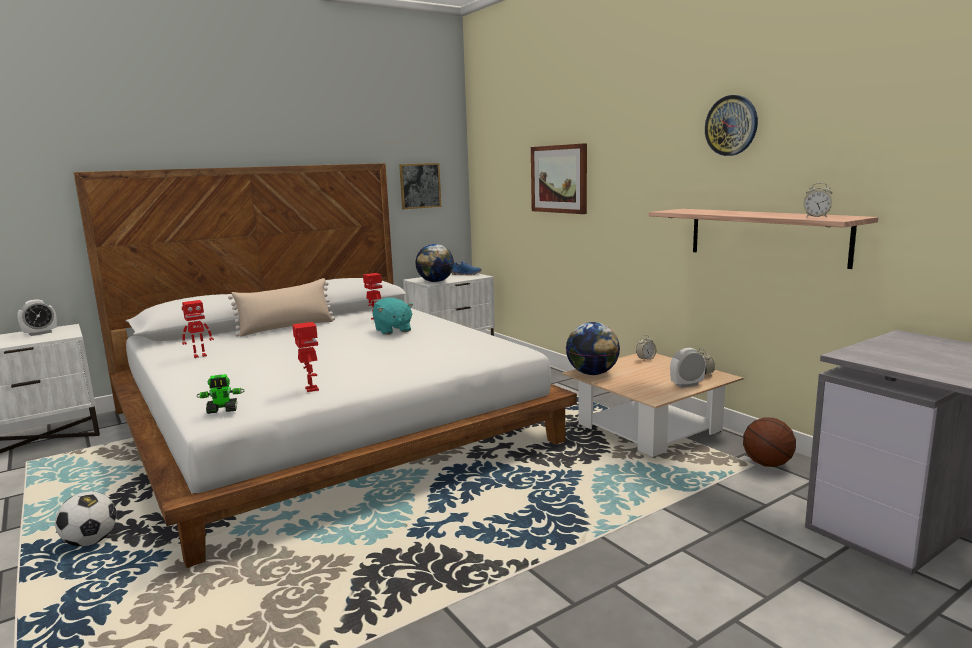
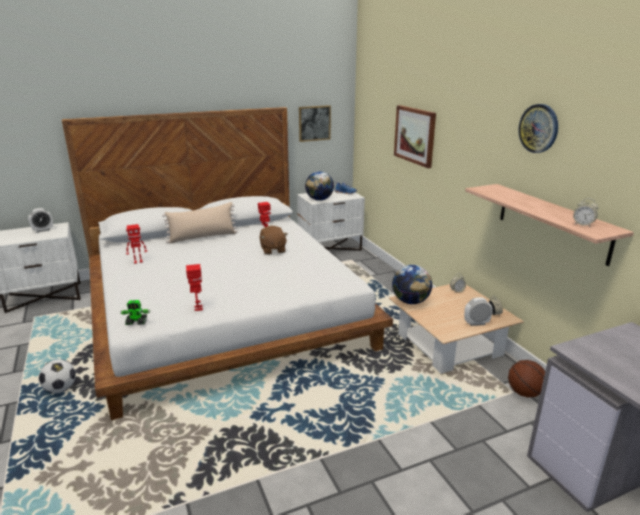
camera: 10 degrees right, 10 degrees up
turquoise plush toy [373,297,413,335] -> brown plush toy [260,226,288,255]

